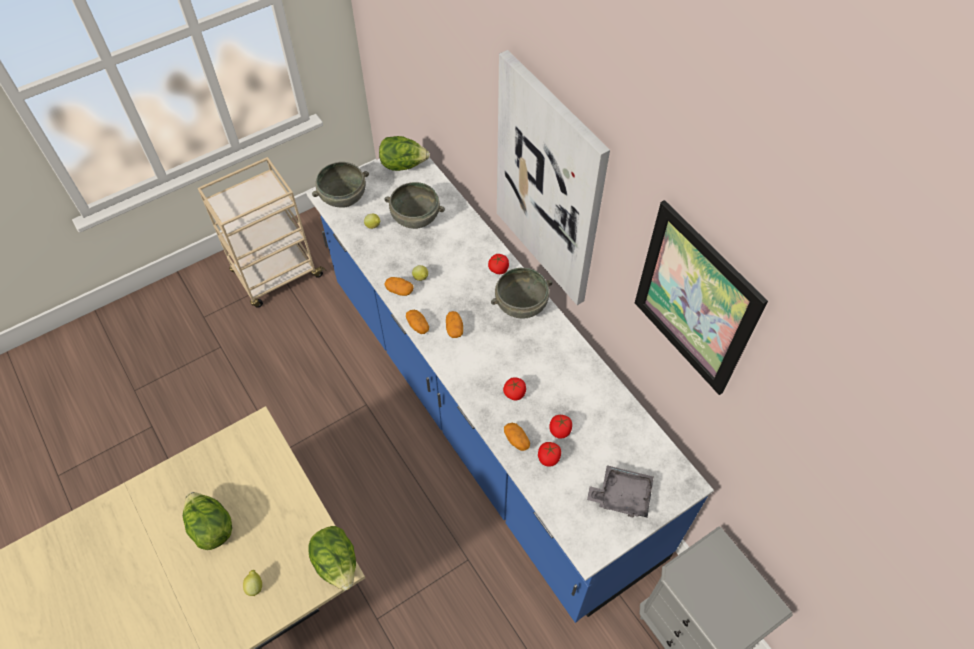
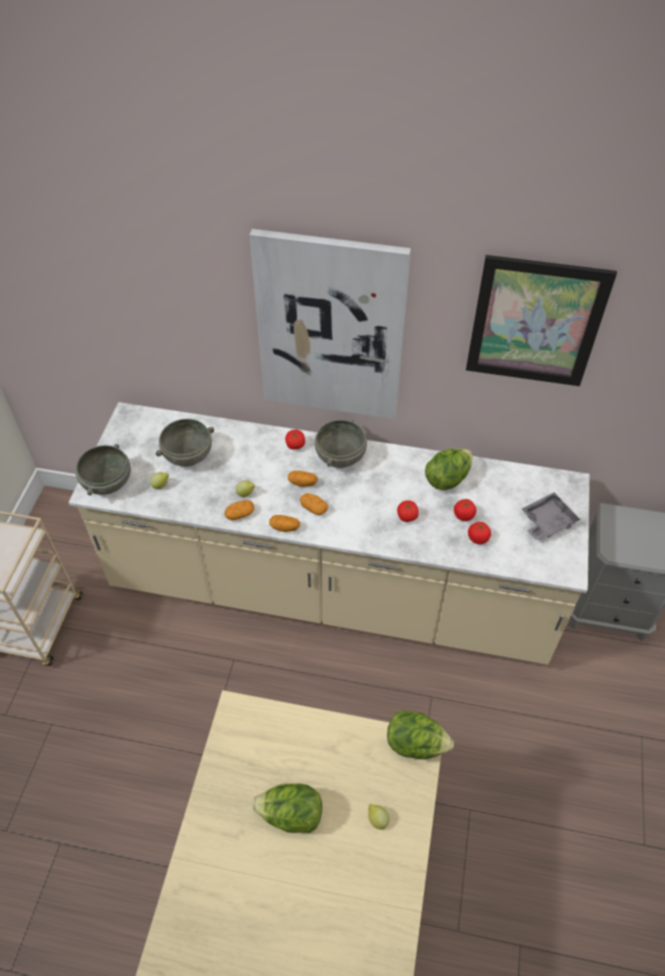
camera: 45 degrees left, 5 degrees down
blue counter [306,157,714,623] -> beige counter [69,402,590,665]
lettuce [379,136,430,171] -> lettuce moved to [425,448,473,490]
potato [504,423,530,451] -> potato moved to [288,471,318,487]

